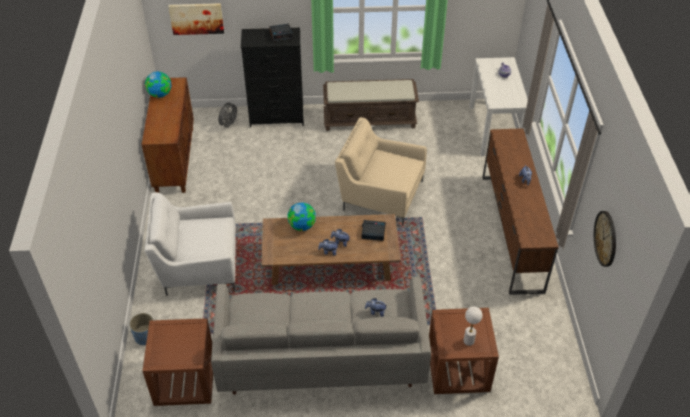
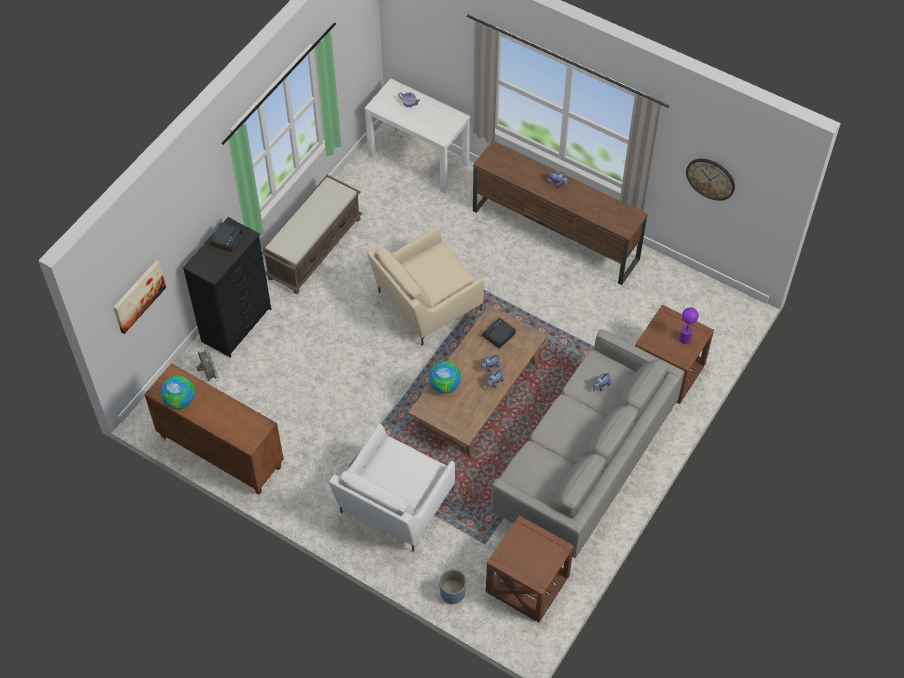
camera: 55 degrees left, 10 degrees up
white table lamp [463,307,483,346] -> purple table lamp [680,307,699,344]

